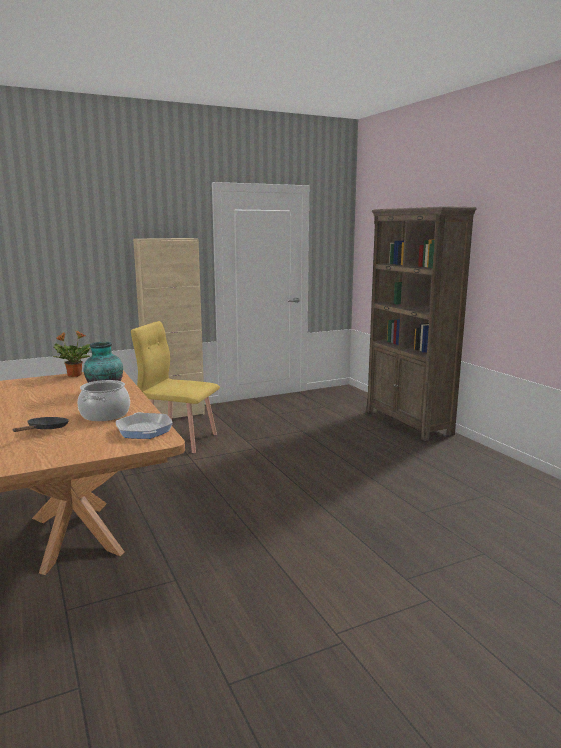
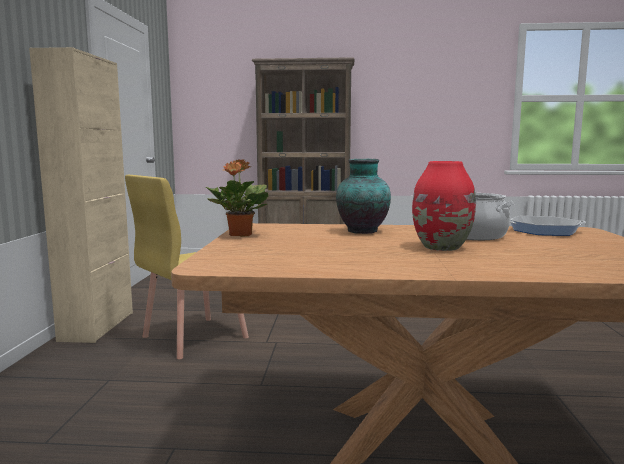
camera: 60 degrees left, 5 degrees down
black frying pan [13,417,69,432] -> none
none -> red vase [412,161,476,251]

